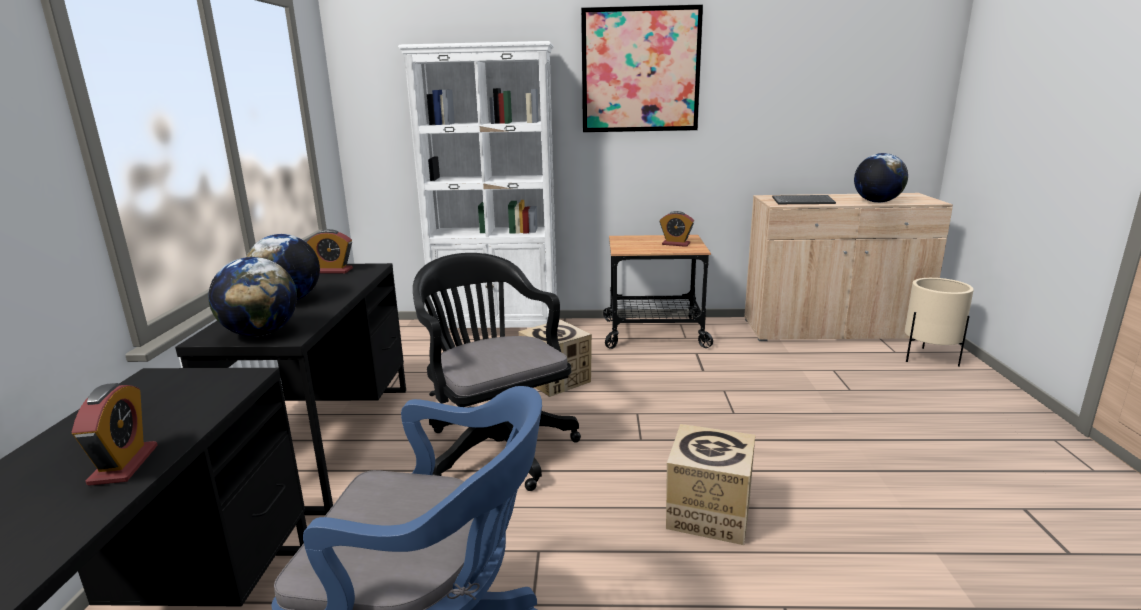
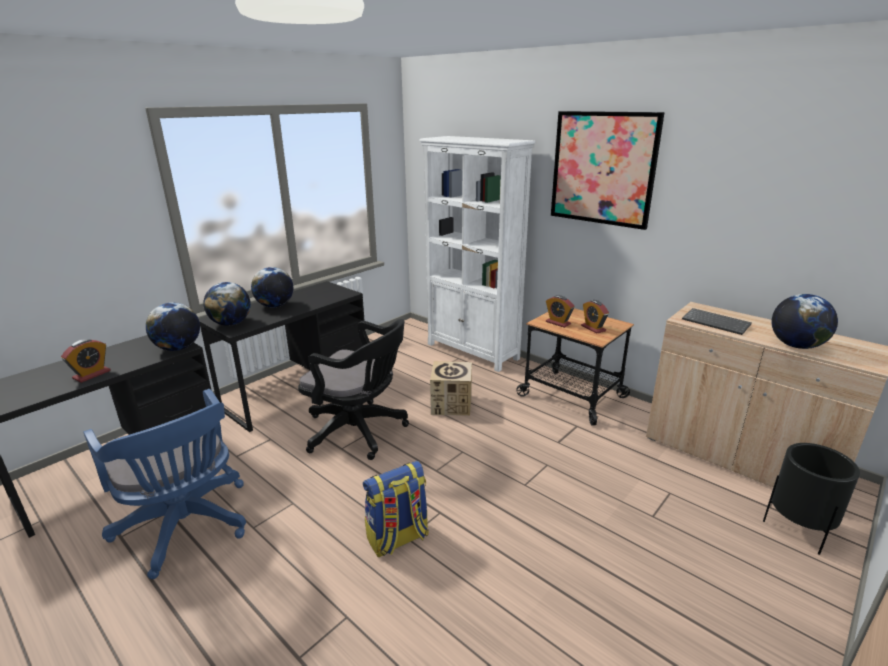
camera: 40 degrees right, 5 degrees up
alarm clock [307,229,353,273] -> alarm clock moved to [546,295,574,328]
black office chair [413,253,581,491] -> black office chair turned 105 degrees clockwise [298,319,409,460]
cardboard box [666,424,755,545] -> backpack [363,461,429,557]
beige planter [905,278,974,367] -> black planter [763,443,860,555]
none -> globe [146,303,200,351]

